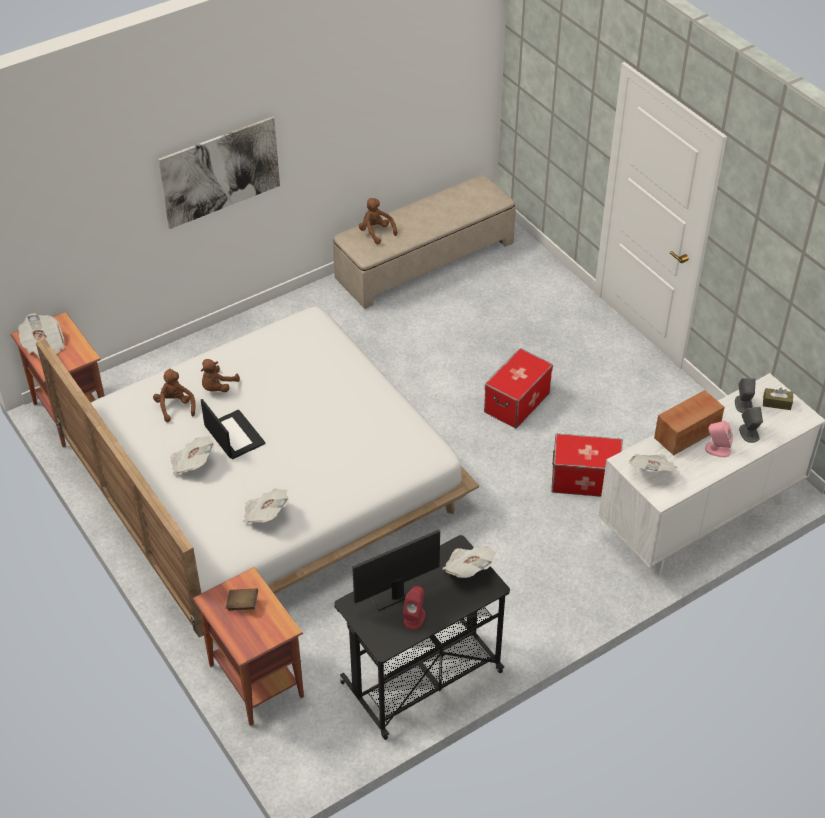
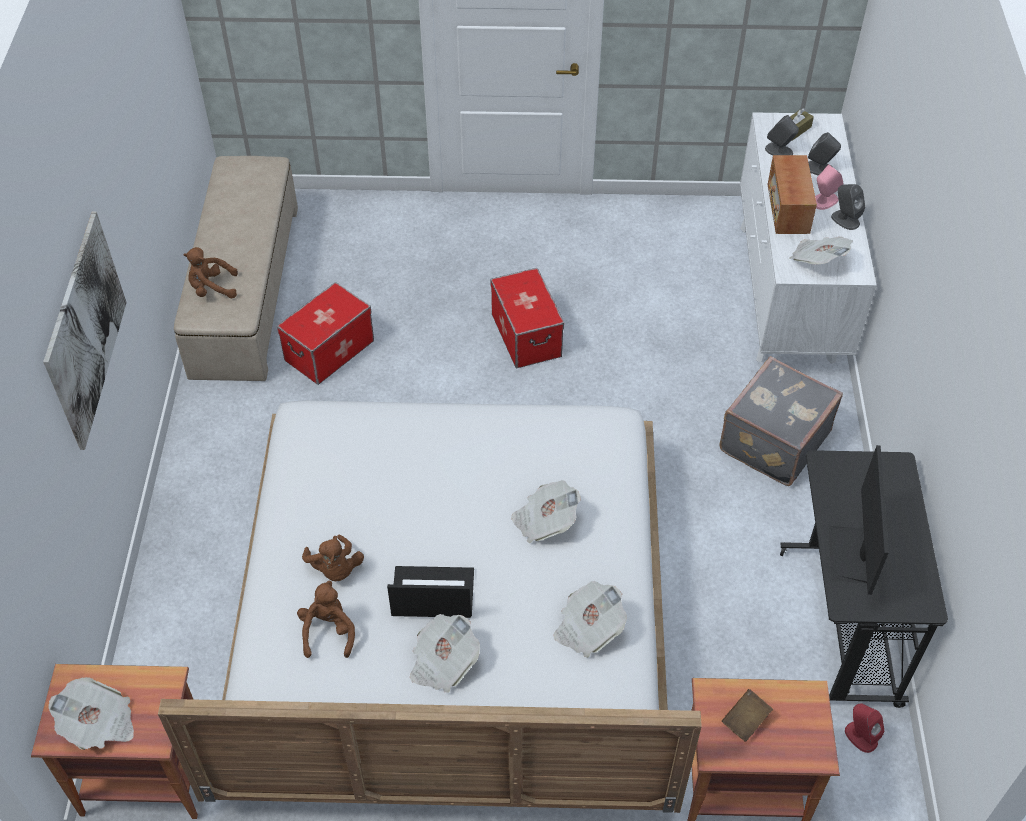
camera: 55 degrees left, 5 degrees up
brown plush toy [153,369,196,422] -> brown plush toy turned 75 degrees clockwise [297,580,355,658]
red speaker [403,586,426,630] -> red speaker moved to [845,703,885,753]
newspaper [442,547,496,578] -> newspaper moved to [511,480,581,543]
storage box [551,434,623,497] -> storage box moved to [277,282,374,385]
none -> grey suitcase [719,356,843,486]
none -> grey speaker [831,184,865,230]

